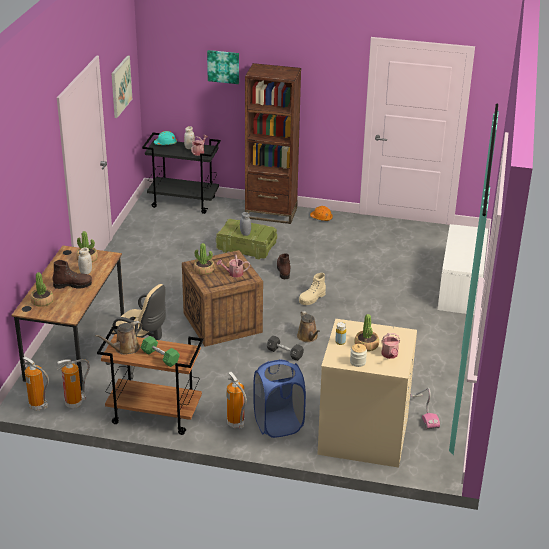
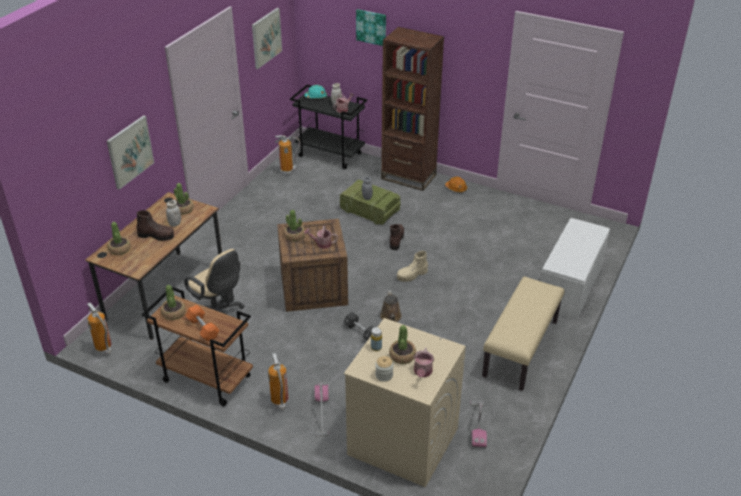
camera: 15 degrees right, 5 degrees up
fire extinguisher [57,359,90,408] -> fire extinguisher moved to [275,135,300,175]
brown watering can [95,321,142,355] -> potted plant [161,285,186,320]
green dumbbell [141,336,180,367] -> orange dumbbell [186,305,219,341]
blue laundry basket [253,359,306,438] -> vacuum cleaner [315,382,329,436]
none -> picture [107,115,154,190]
none -> beige bench [482,276,564,391]

